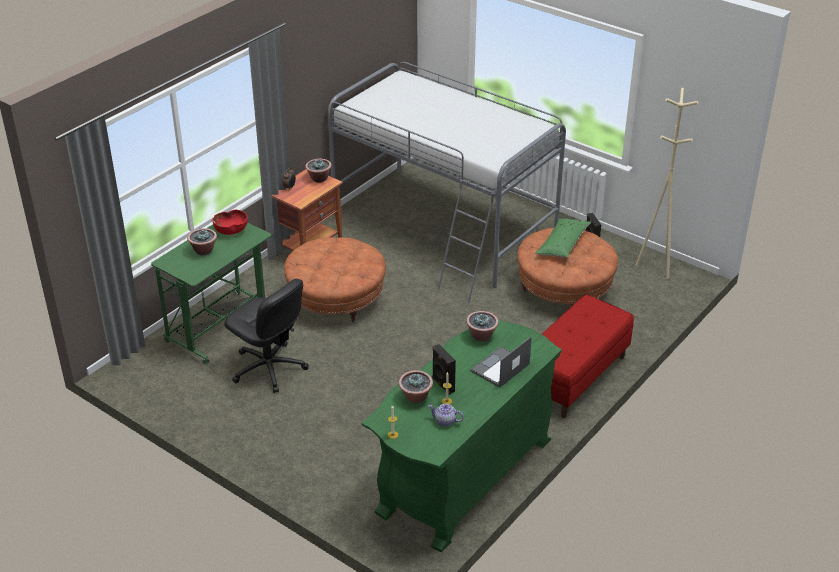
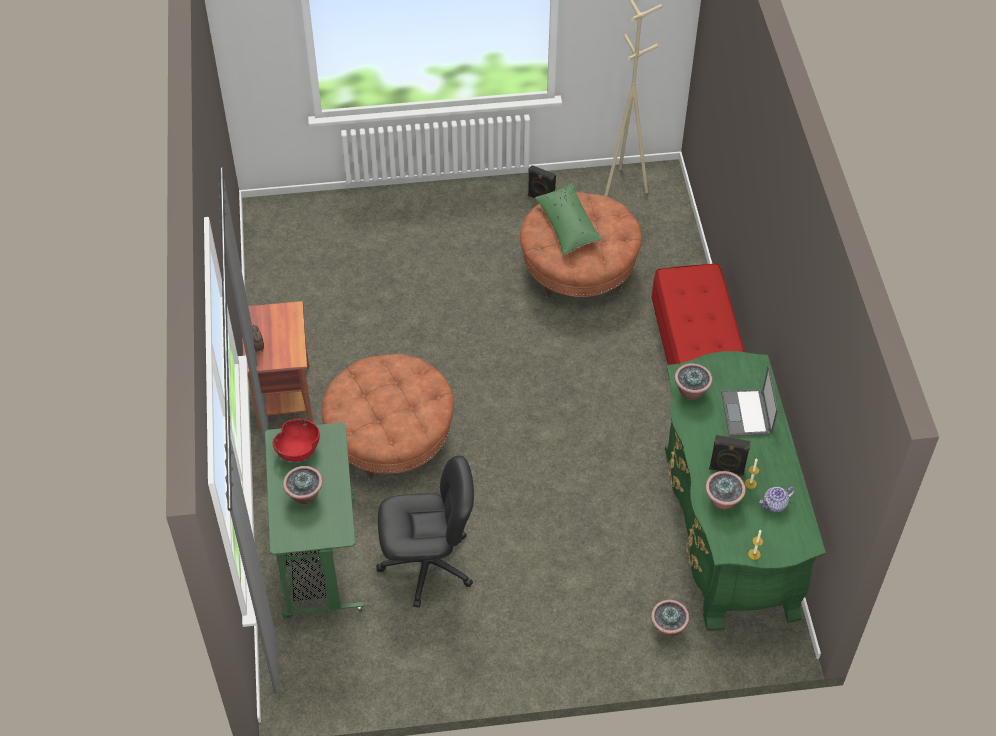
camera: 45 degrees left, 15 degrees up
potted plant [305,159,332,183] -> potted plant moved to [651,600,689,636]
grey bed [328,62,566,303] -> none

